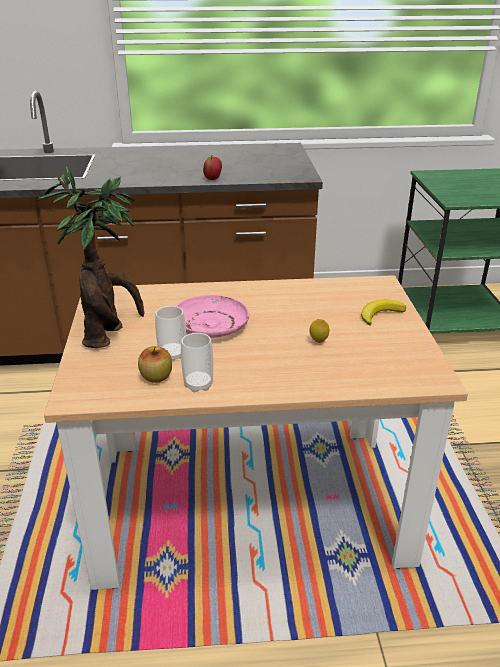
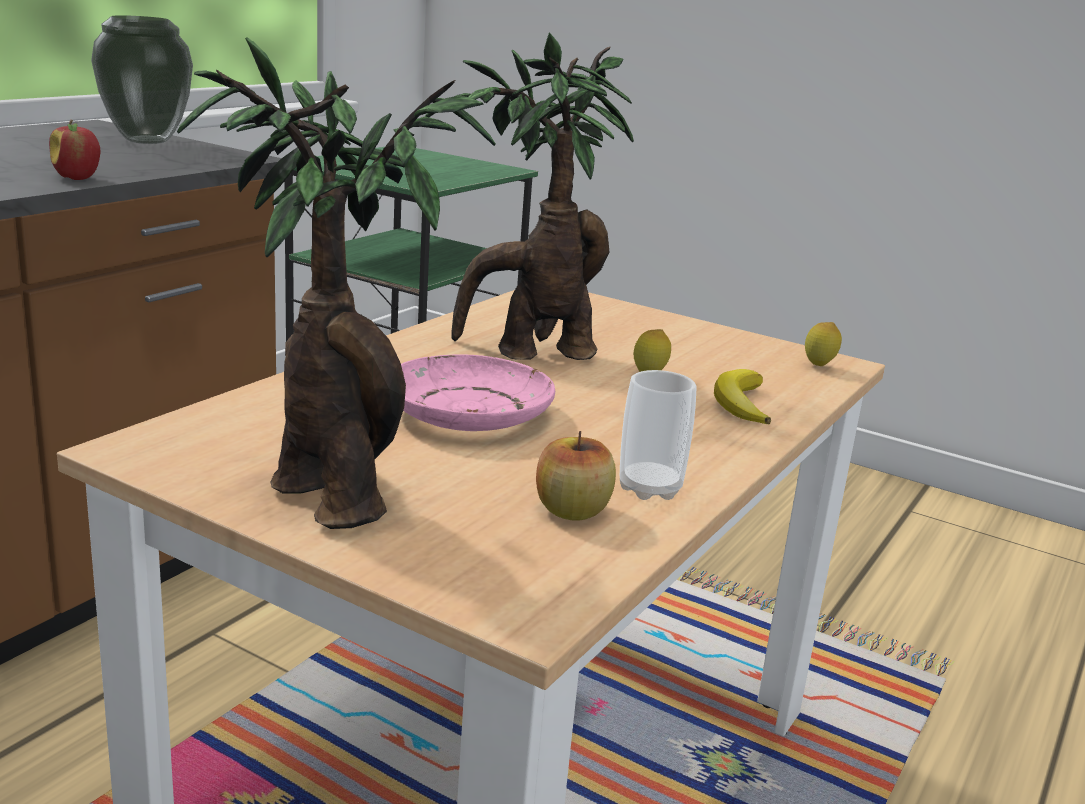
camera: 55 degrees left, 10 degrees down
cup [155,306,186,362] -> none
banana [361,299,406,326] -> banana moved to [714,369,771,424]
none -> vase [91,15,193,144]
none -> potted plant [424,32,634,360]
none -> lemon [805,322,842,366]

